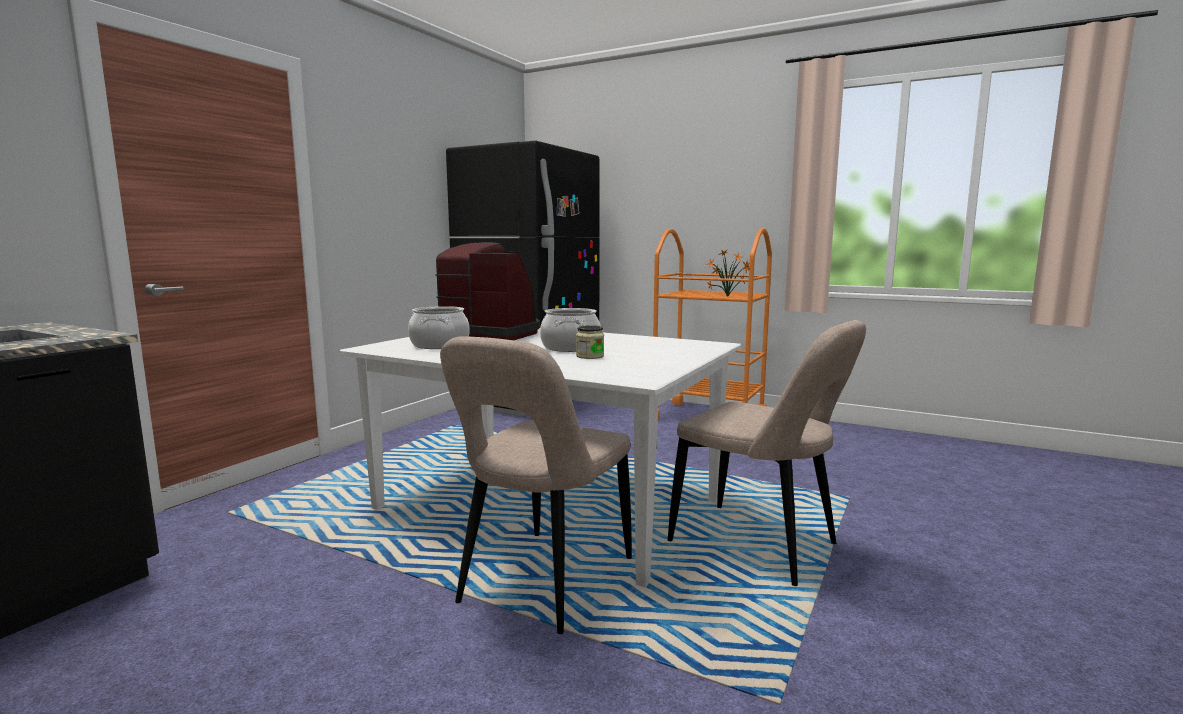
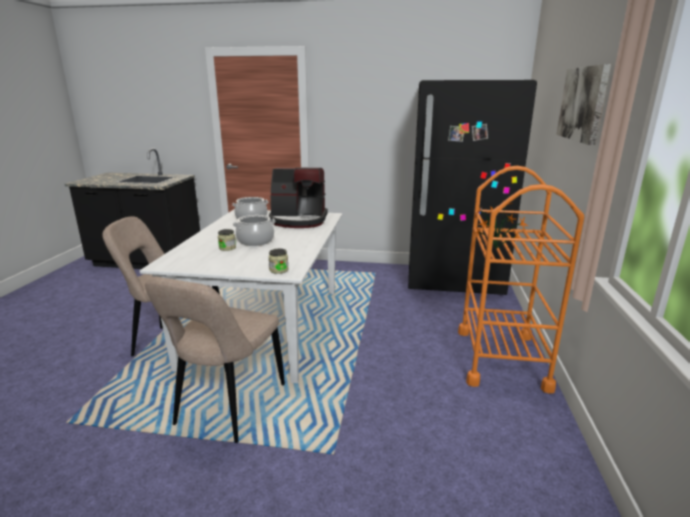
camera: 70 degrees right, 10 degrees up
coffee machine [435,242,540,340] -> coffee machine turned 90 degrees clockwise [269,167,328,228]
none -> jar [269,249,289,274]
none -> picture [556,64,611,145]

